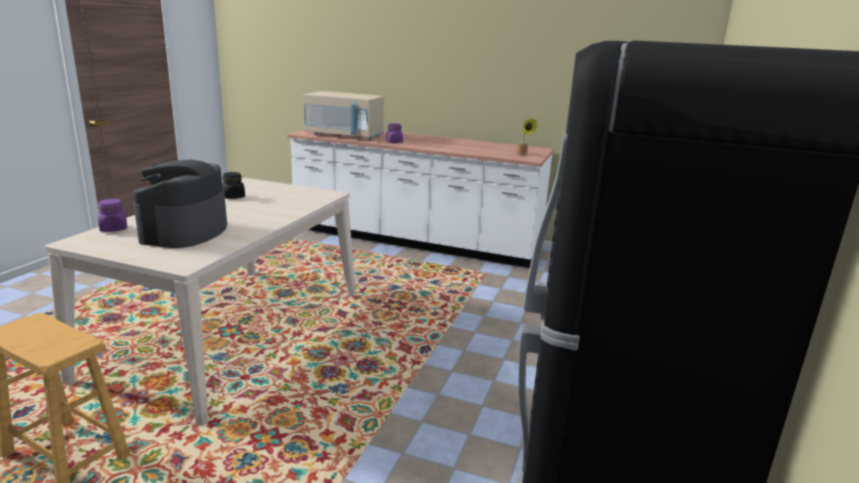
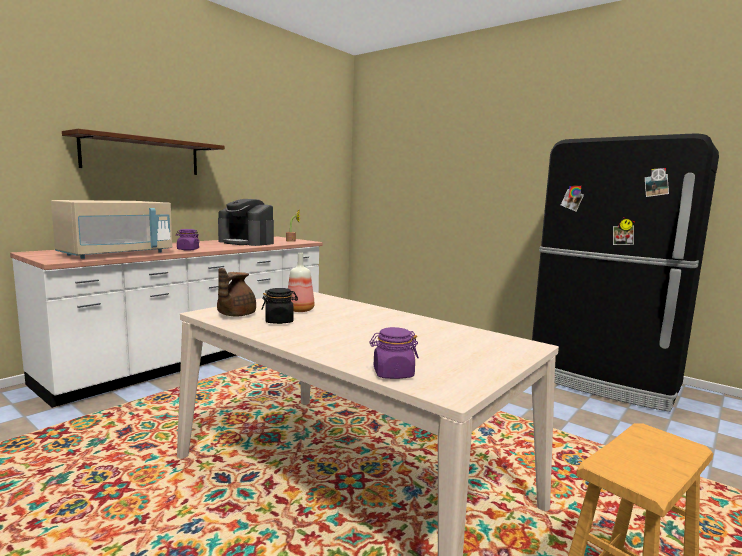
camera: 70 degrees left, 10 degrees down
coffee machine [133,160,227,248] -> coffee machine moved to [218,199,274,246]
none -> brown shelf [62,129,225,175]
none -> brown teapot [217,268,256,316]
none -> bottle [288,253,315,312]

